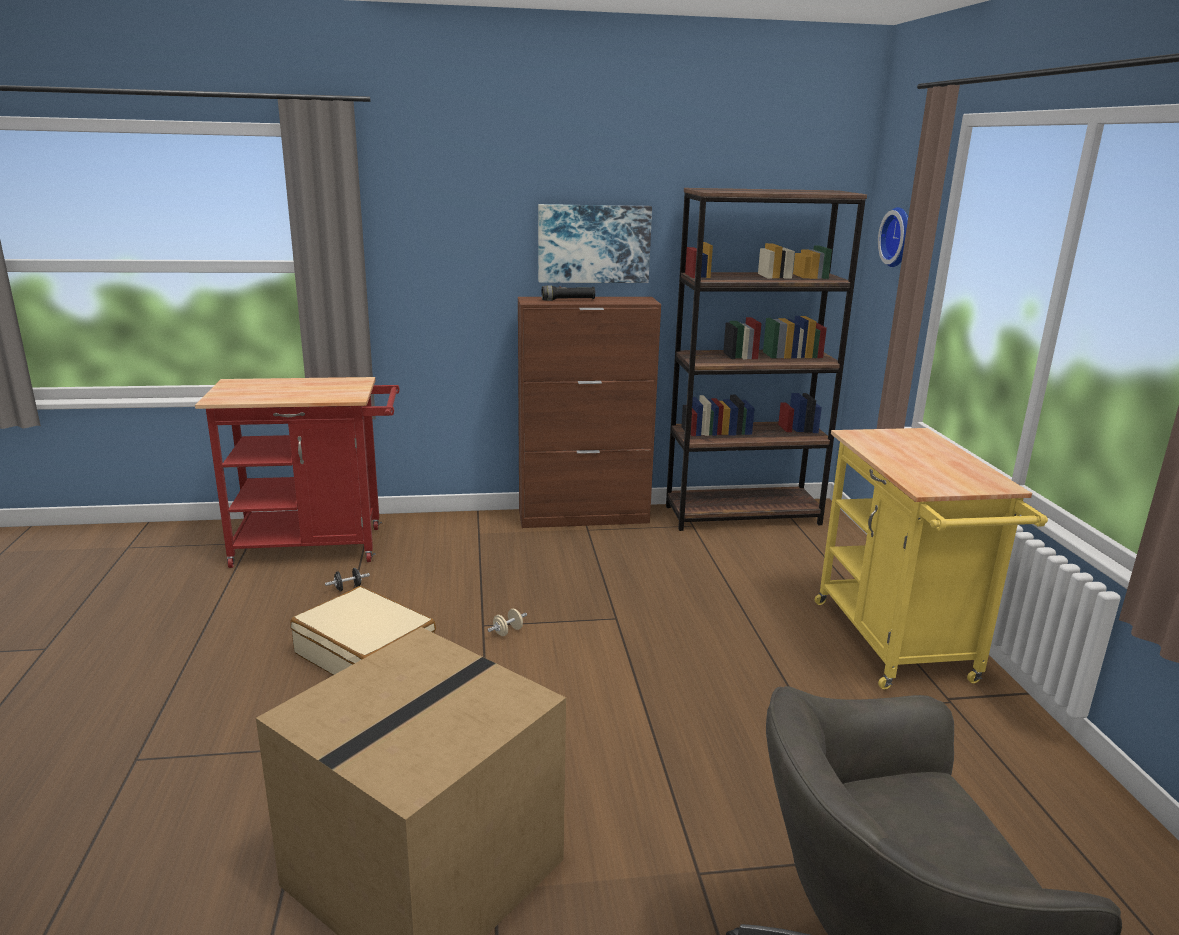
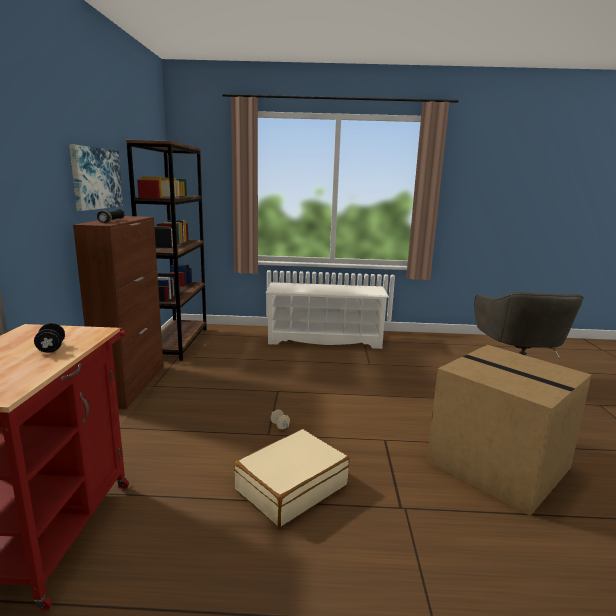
camera: 80 degrees left, 5 degrees down
black dumbbell [325,568,370,592] -> black dumbbell moved to [34,323,65,353]
yellow cart [815,428,1048,690] -> white shoe rack [265,282,389,349]
wall clock [878,207,908,267] -> none

